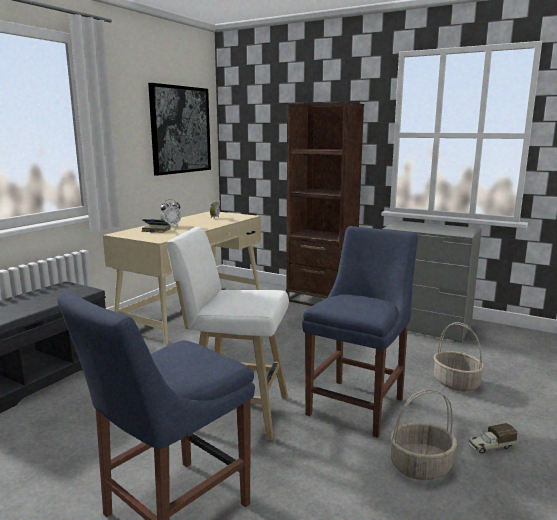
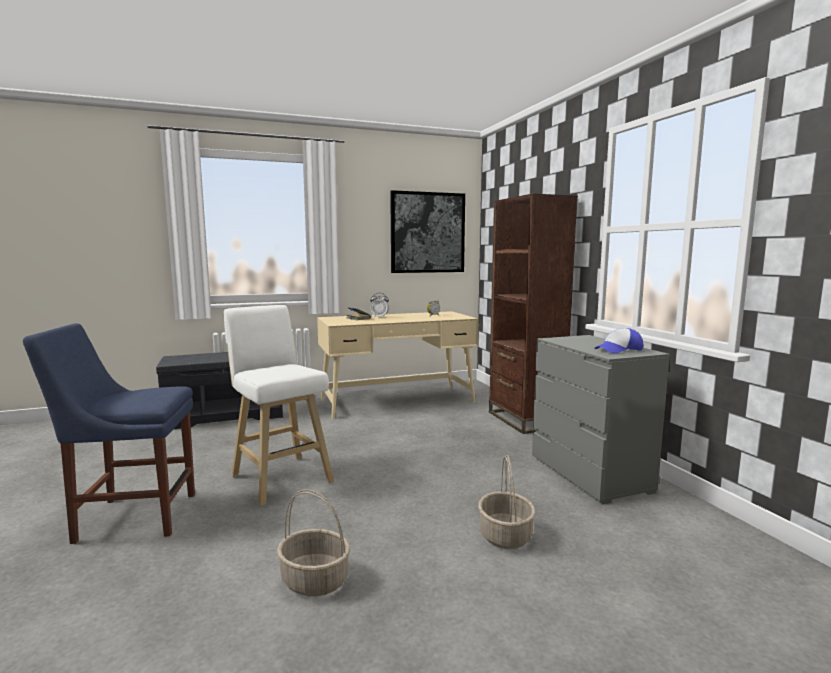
camera: 40 degrees right, 5 degrees down
blue chair [302,226,418,438] -> none
toy truck [468,423,518,454] -> none
none -> cap [594,328,643,353]

